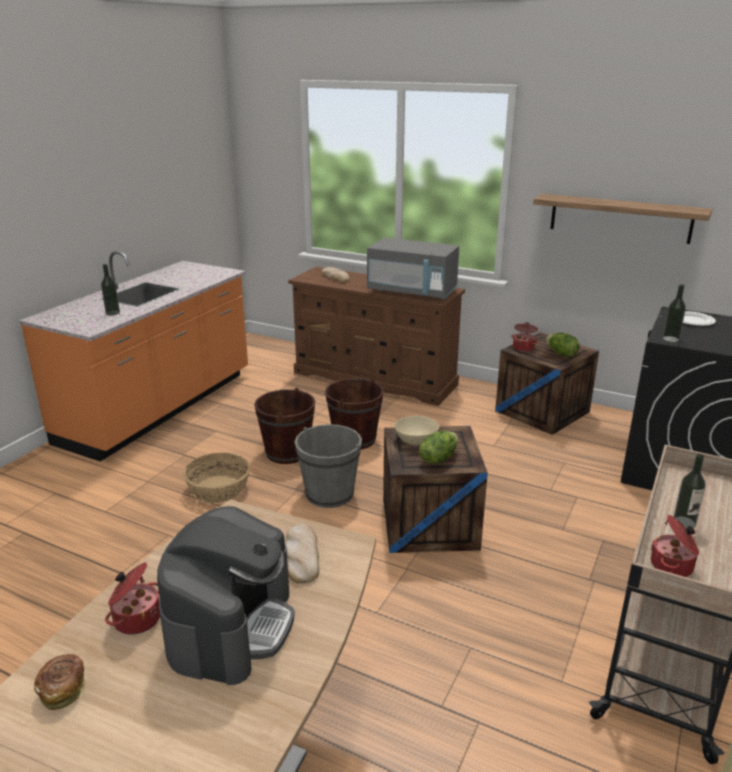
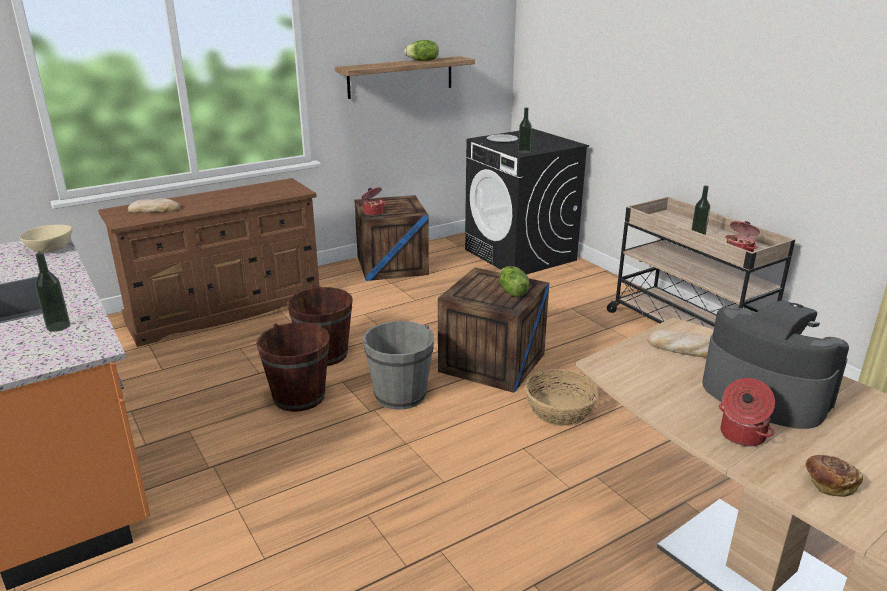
camera: 60 degrees left, 0 degrees up
basket [183,453,250,503] -> basket moved to [525,369,599,426]
grey microwave [367,238,459,299] -> none
beige bowl [394,416,439,445] -> beige bowl moved to [19,225,73,253]
lettuce [546,333,580,357] -> lettuce moved to [404,40,439,61]

